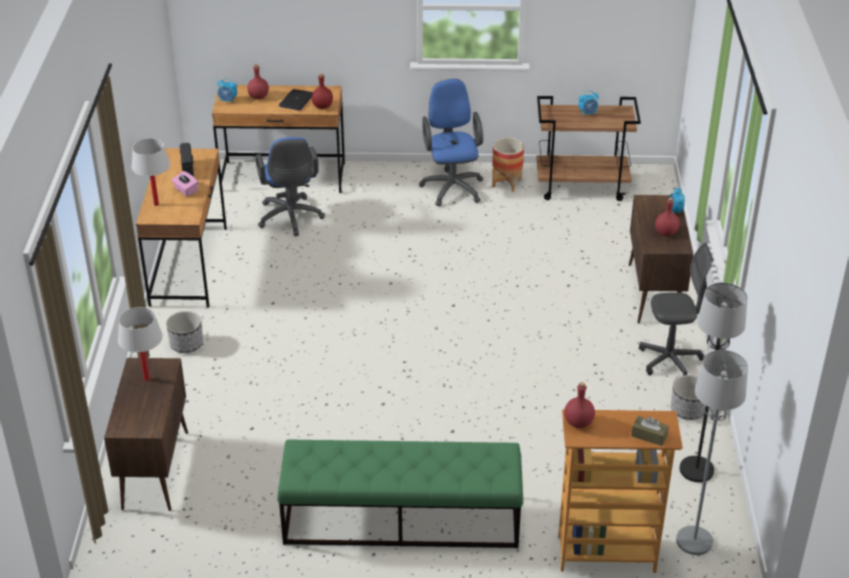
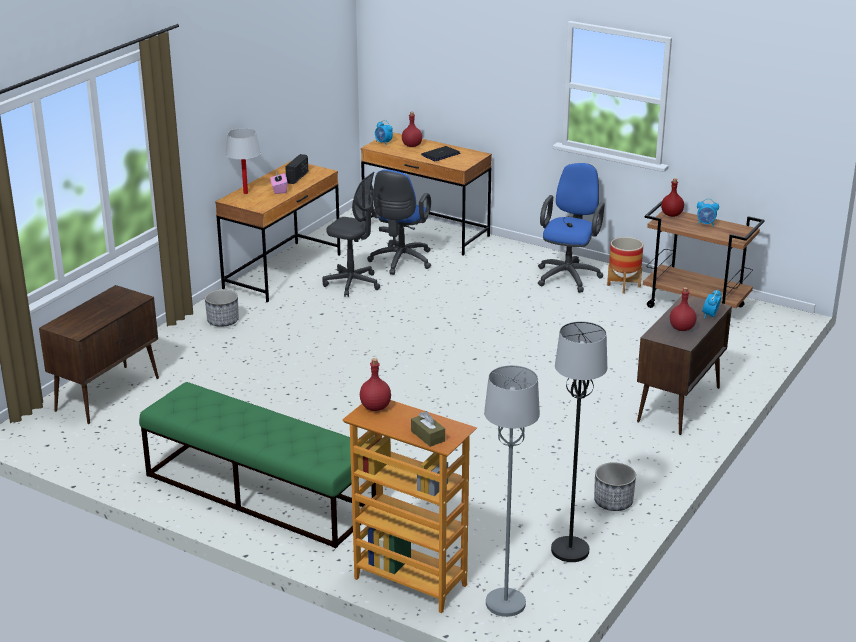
camera: 30 degrees right, 10 degrees down
white table lamp [118,307,163,381] -> none
red bottle [312,73,333,109] -> red bottle moved to [661,178,684,217]
grey office chair [639,243,713,376] -> grey office chair moved to [323,172,380,297]

